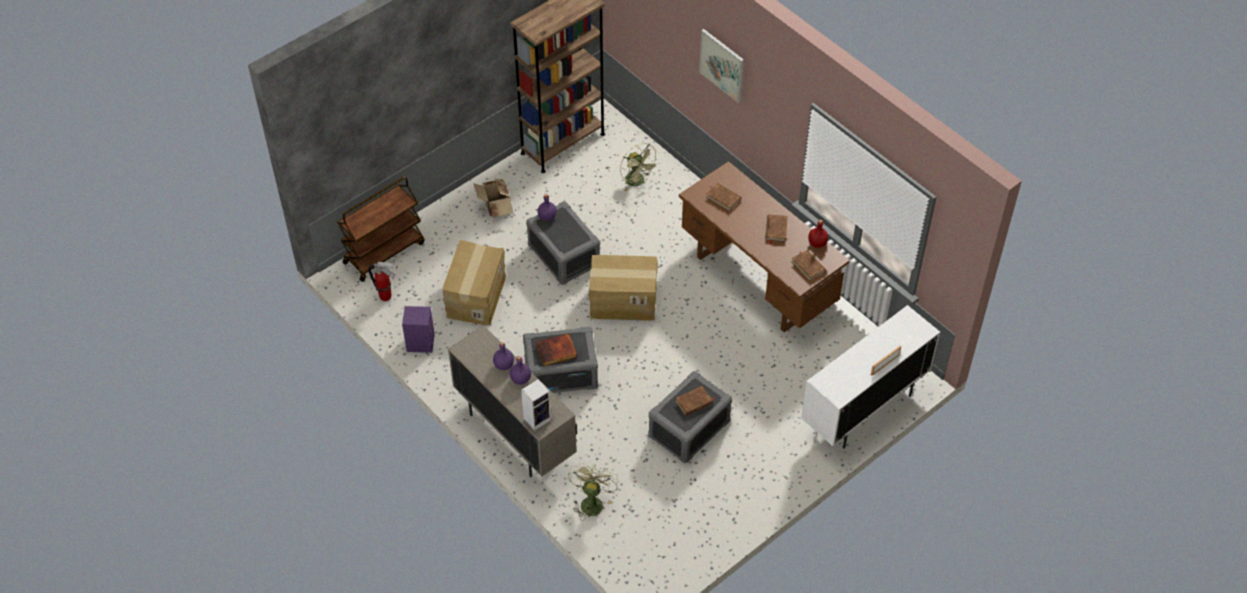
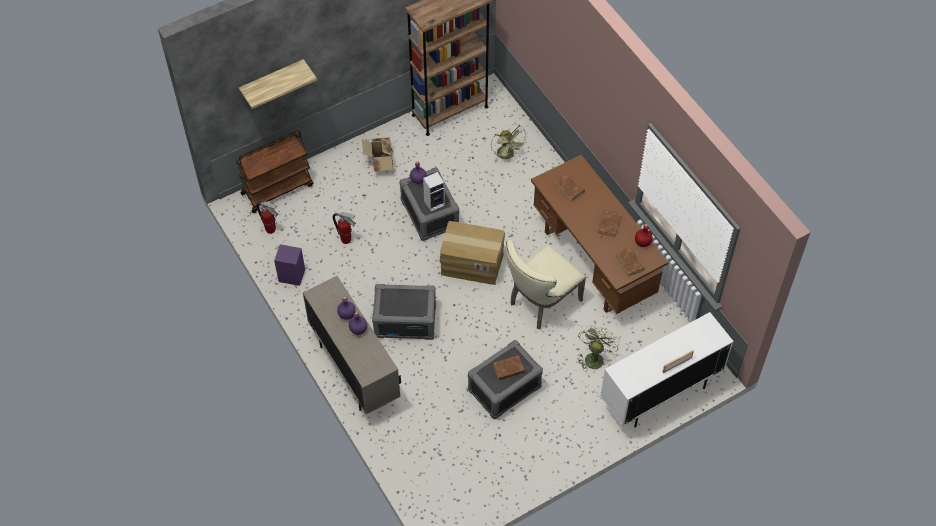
camera: 10 degrees right, 5 degrees up
cardboard box [442,241,506,325] -> fire extinguisher [333,212,356,244]
speaker [521,379,551,430] -> speaker moved to [423,172,445,211]
book [536,333,577,366] -> none
green fan [568,463,618,521] -> green fan moved to [578,325,620,372]
picture [699,29,744,103] -> none
none -> shelf [239,59,317,109]
none -> beige chair [506,240,586,329]

